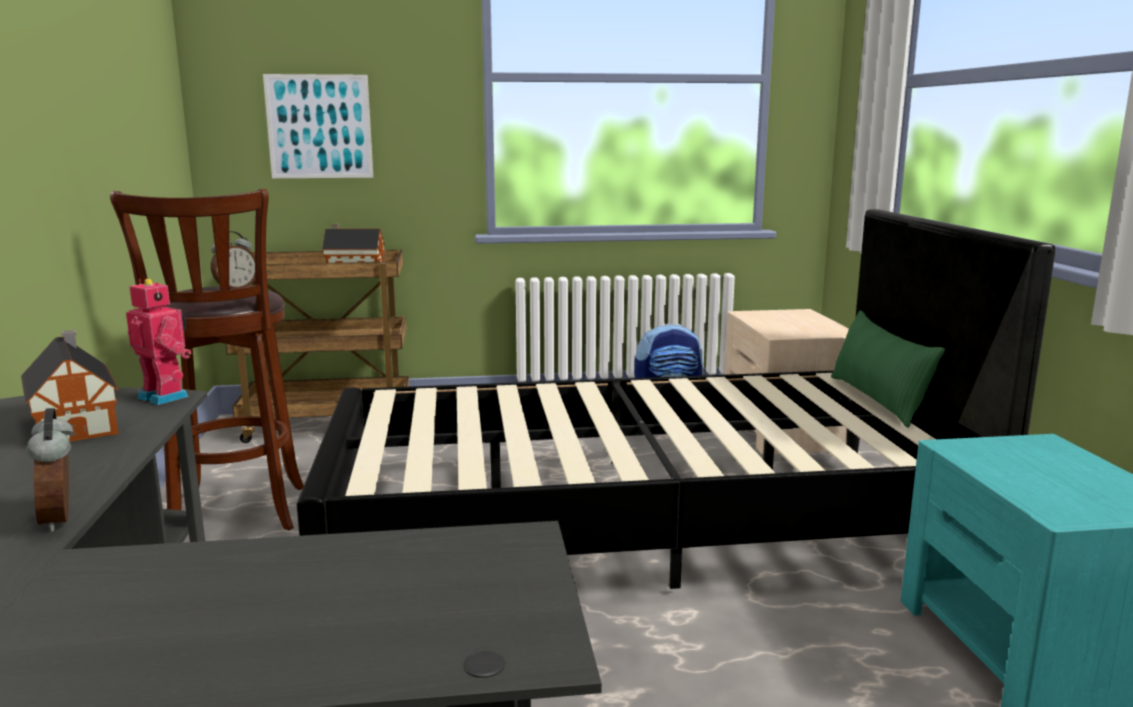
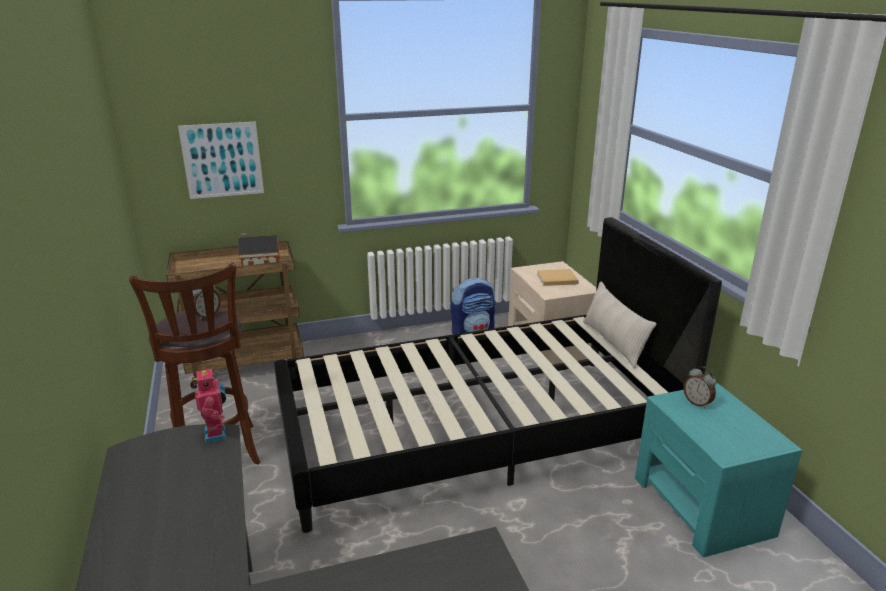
camera: 10 degrees left, 10 degrees up
toy house [21,330,119,442] -> none
alarm clock [27,408,74,532] -> alarm clock moved to [683,366,716,408]
toy robot [126,279,191,405] -> toy robot turned 45 degrees clockwise [195,367,226,443]
green pillow [831,311,945,428] -> beige pillow [583,282,656,368]
none -> beige book [537,269,579,286]

